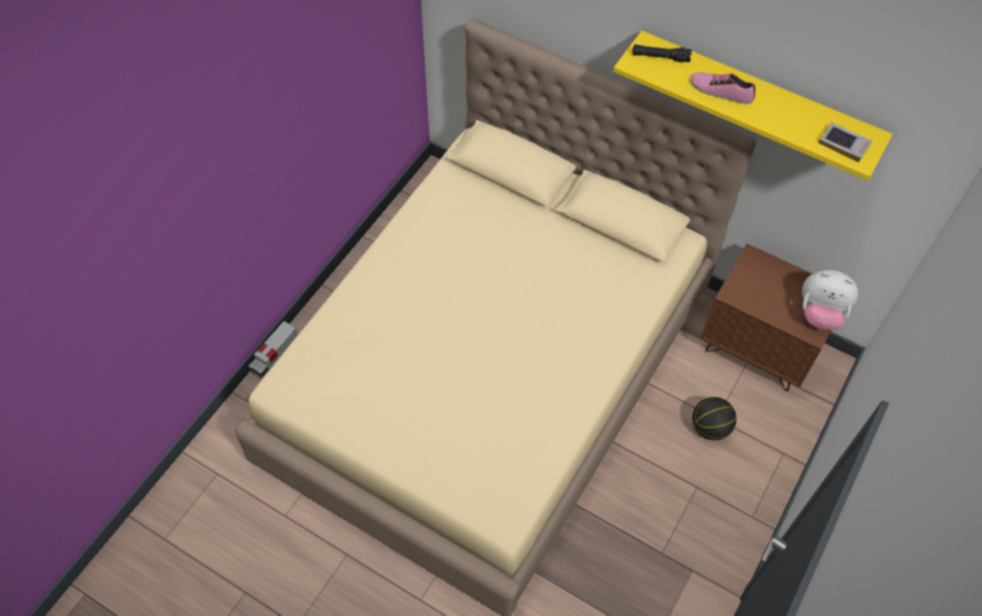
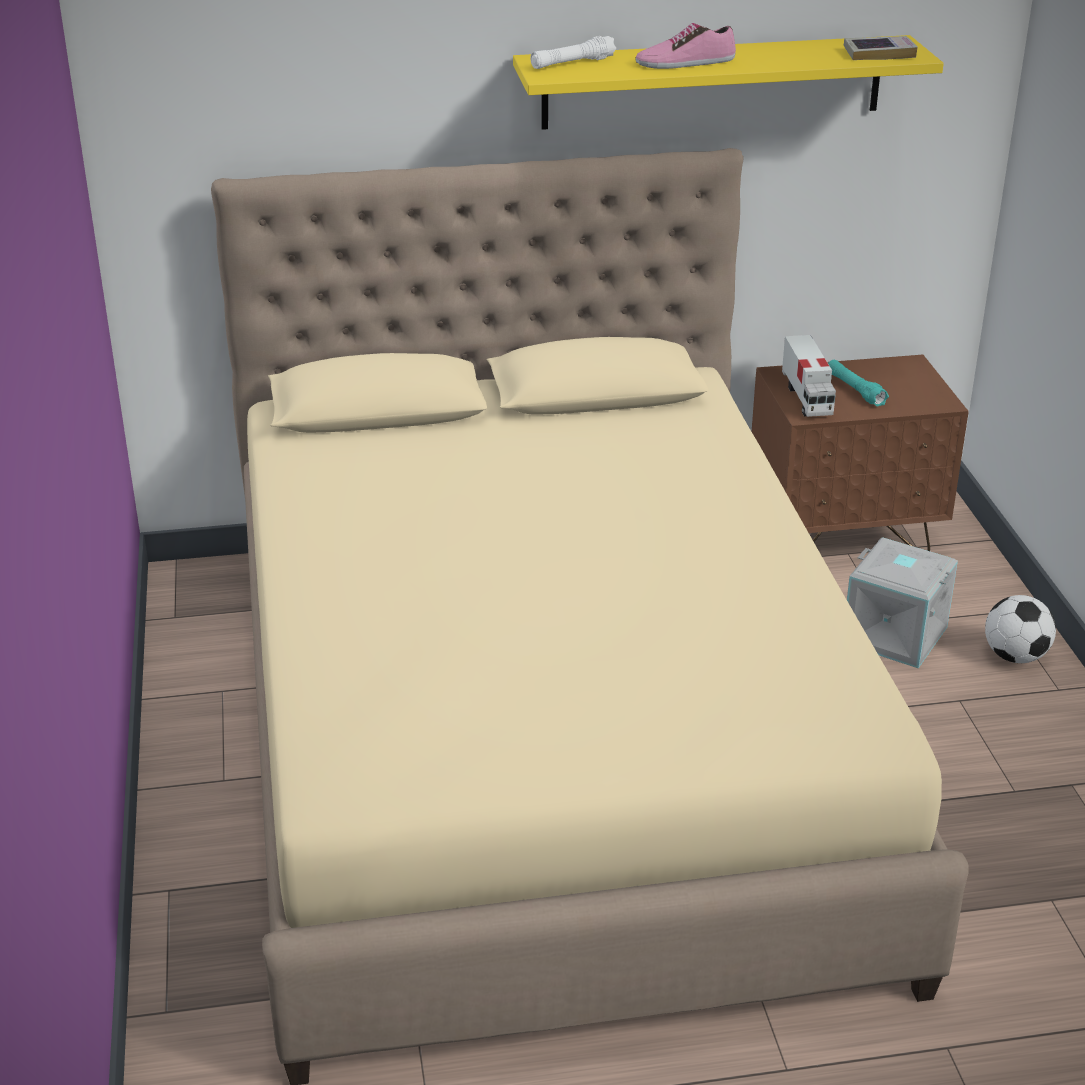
camera: 40 degrees left, 25 degrees down
toy truck [249,321,298,380] -> toy truck moved to [782,335,836,417]
black flashlight [632,44,692,63] -> white flashlight [531,36,616,69]
basketball [692,397,737,440] -> grey storage box [847,537,958,668]
plush toy [802,270,858,330] -> none
none -> turquoise flashlight [828,360,889,407]
none -> football [985,595,1056,663]

